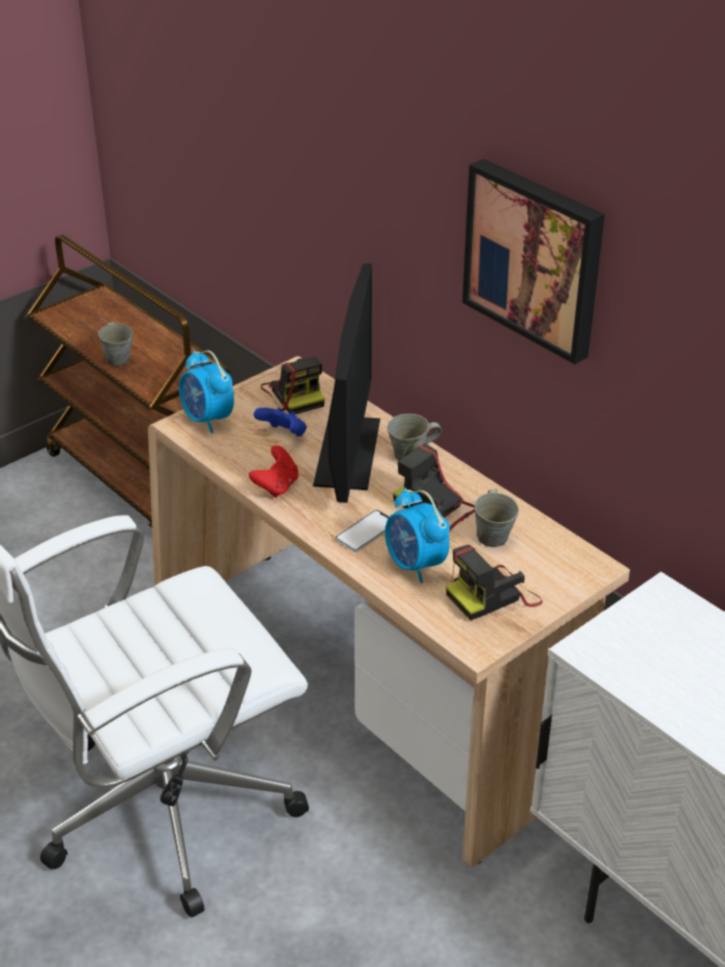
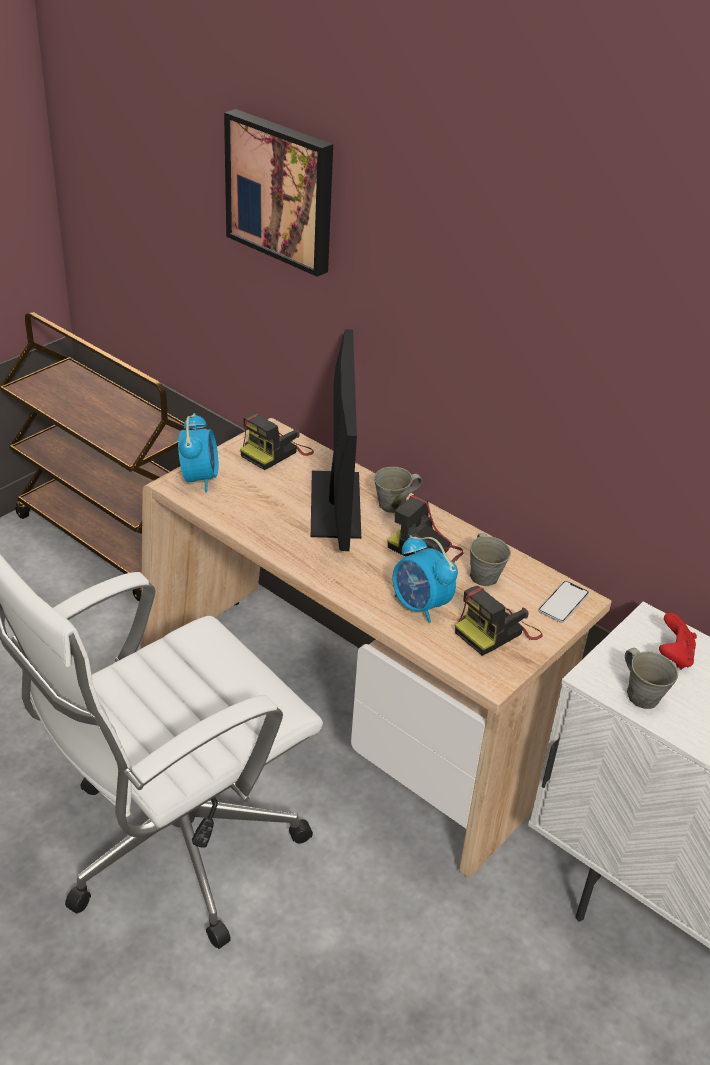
camera: 10 degrees left, 0 degrees up
grey mug [98,322,134,366] -> grey mug moved to [625,648,678,709]
alarm clock [179,350,234,433] -> alarm clock turned 135 degrees counterclockwise [178,413,218,492]
red game controller [249,445,299,498] -> red game controller moved to [659,613,697,670]
blue game controller [254,407,307,436] -> none
camera [261,357,325,414] -> camera turned 75 degrees clockwise [240,413,314,470]
phone [335,510,389,552] -> phone moved to [538,581,589,623]
picture [462,159,605,364] -> picture moved to [224,109,333,277]

